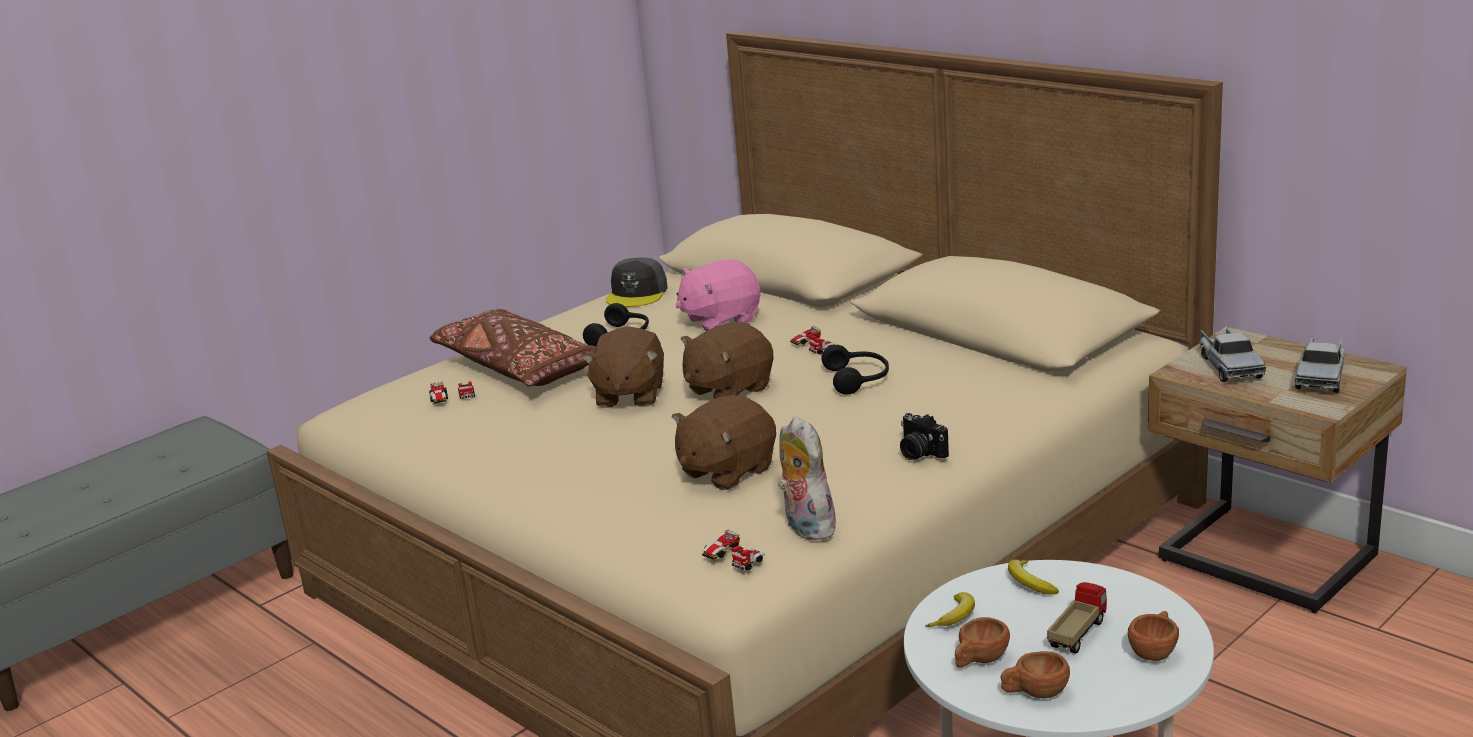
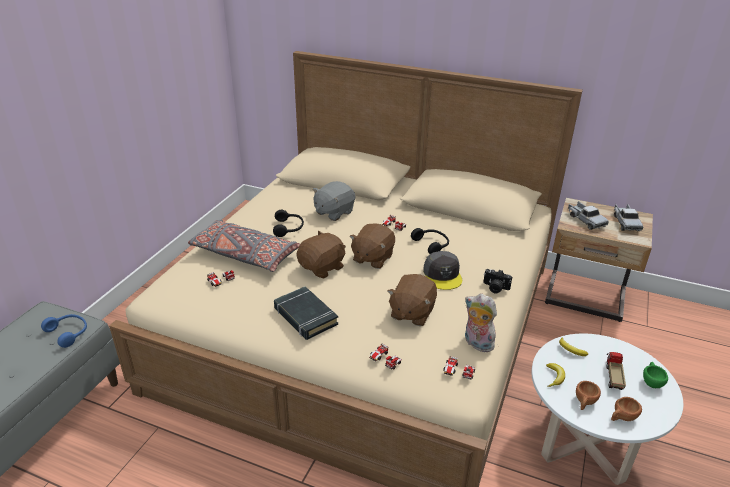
camera: 25 degrees left, 10 degrees up
brown pillow [430,309,596,387] -> grey pillow [188,220,300,272]
brown plush toy [581,326,664,408] -> brown plush toy turned 120 degrees counterclockwise [297,230,346,279]
grey cap [606,257,668,307] -> grey cap moved to [423,251,462,290]
pink plush toy [675,259,761,331] -> grey plush toy [313,181,355,221]
brown cup [1128,611,1179,661] -> green cup [643,362,668,388]
none -> blue headphones [41,314,87,348]
none -> black book [274,286,338,340]
none -> toy car [369,343,402,369]

